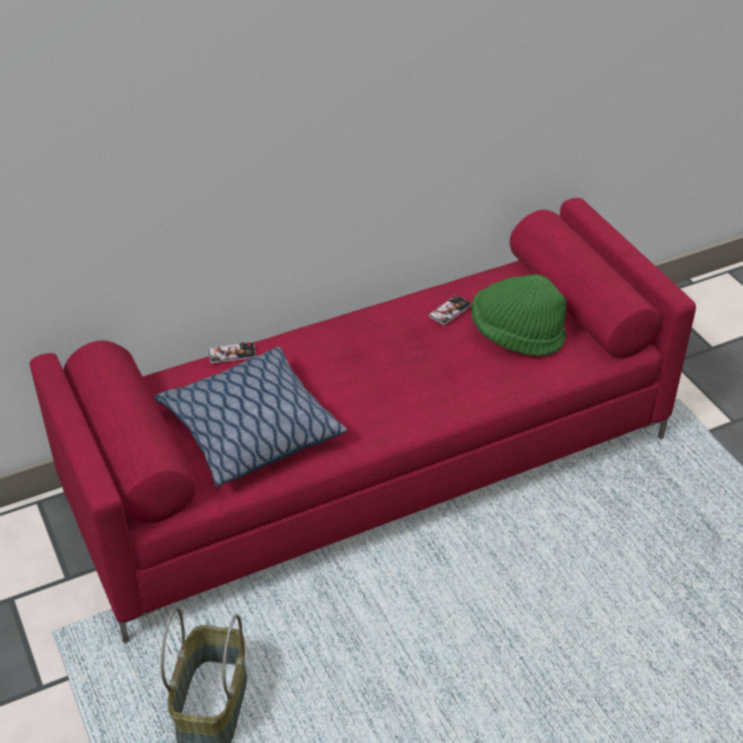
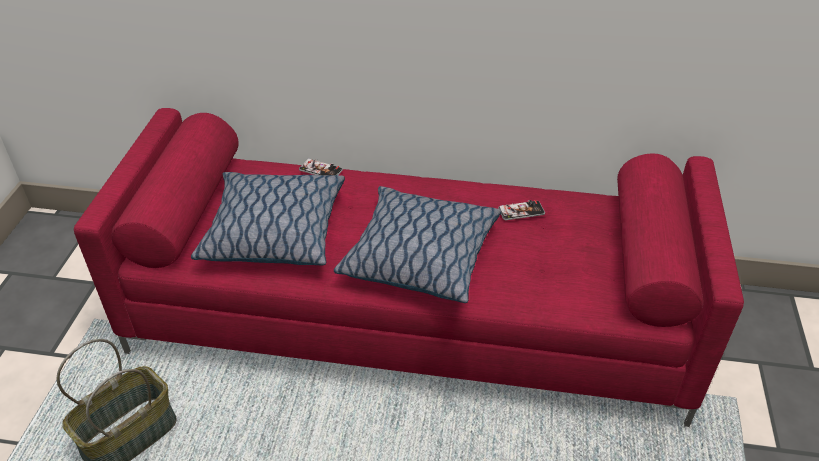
camera: 35 degrees right, 0 degrees up
green hat [471,274,567,356] -> none
none -> pillow [334,186,501,303]

